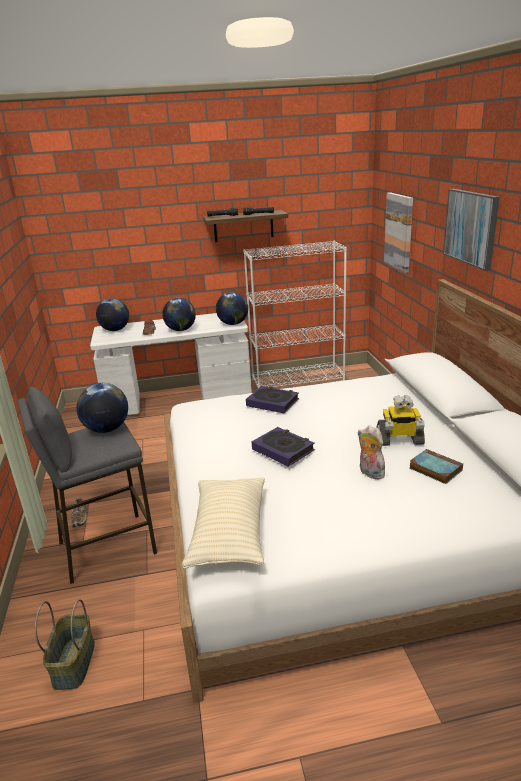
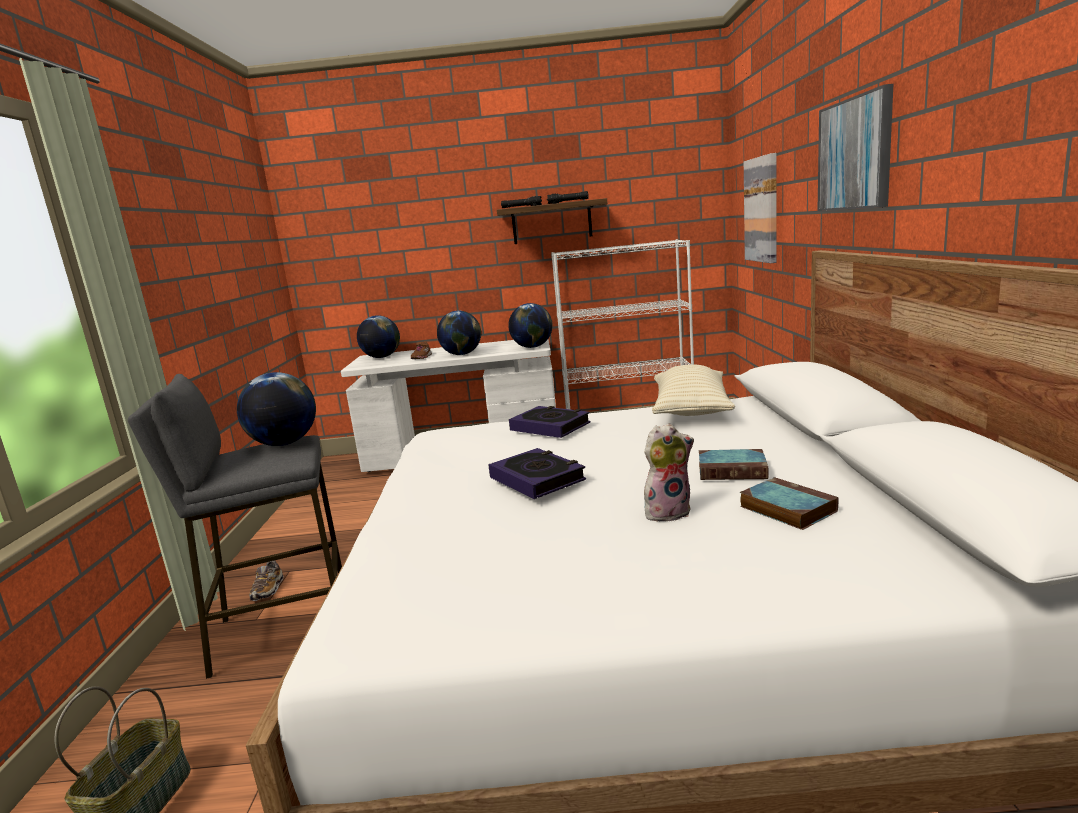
camera: 10 degrees right, 10 degrees down
beige pillow [182,478,265,569] -> beige pillow moved to [652,365,735,416]
plush toy [357,425,385,479] -> plush toy turned 105 degrees clockwise [644,423,694,522]
toy robot [377,395,425,446] -> book [699,449,768,480]

